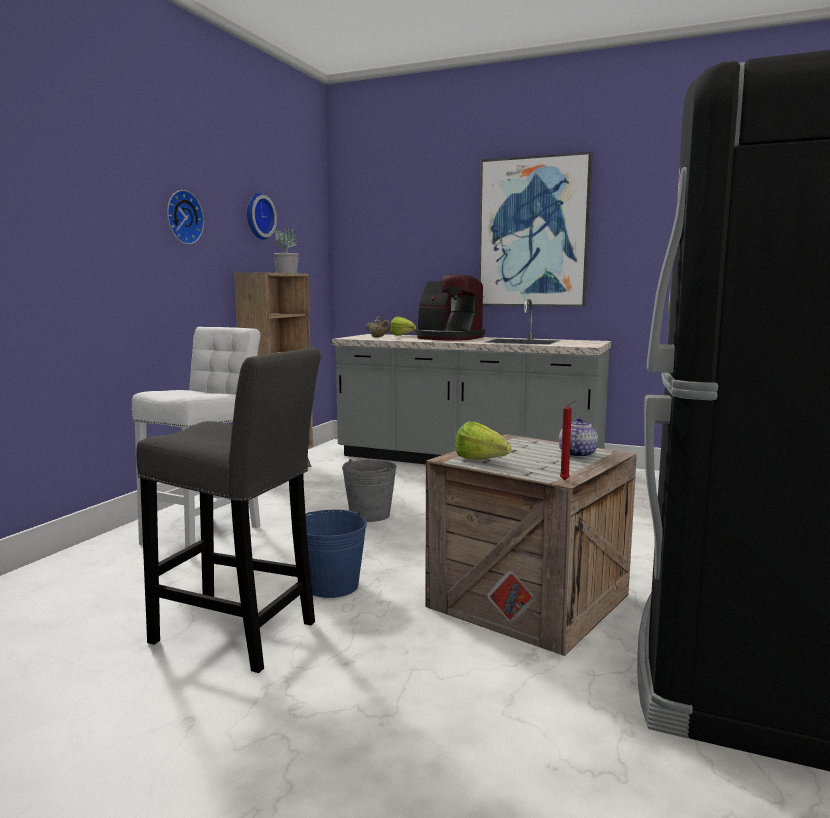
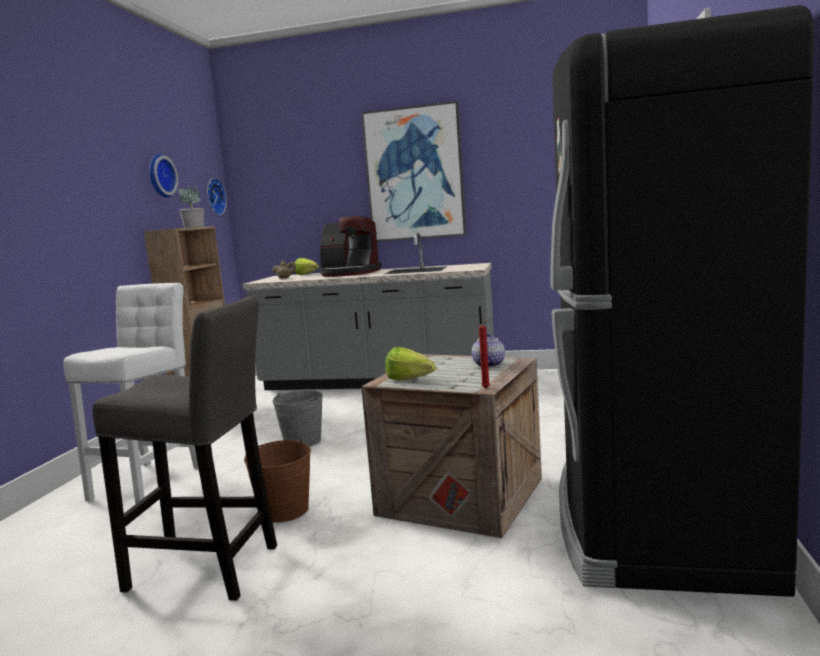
camera: 10 degrees left, 0 degrees up
wall clock [167,190,204,245] -> wall clock moved to [207,178,227,215]
blue bucket [305,510,367,598] -> brown bucket [244,439,311,522]

